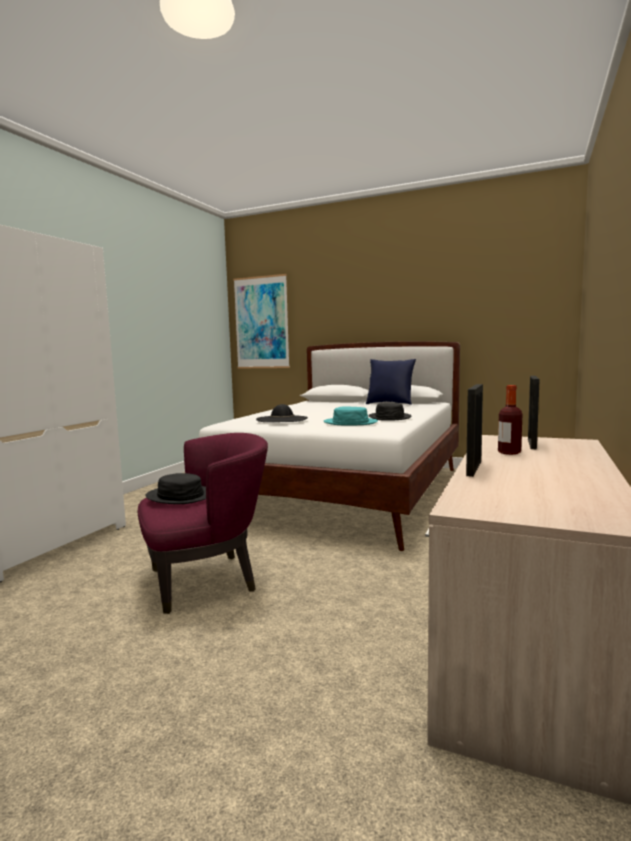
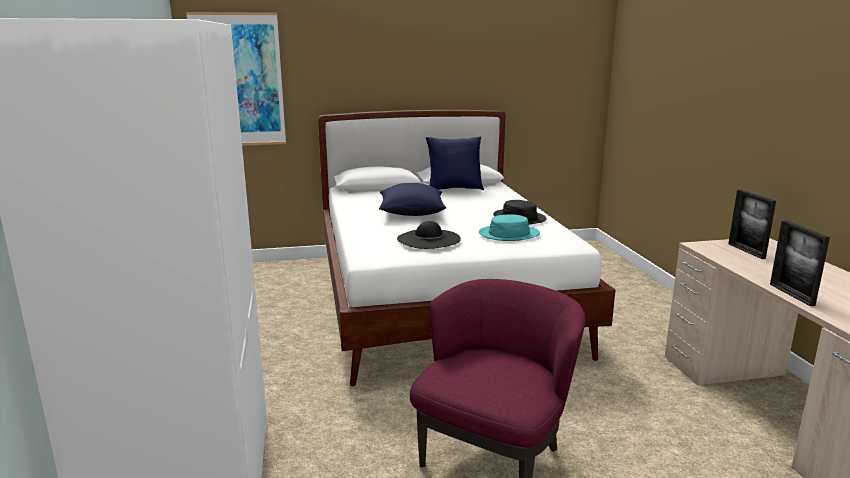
camera: 35 degrees left, 10 degrees up
black hat [145,473,206,504] -> none
bottle [498,385,522,455] -> none
none -> blue pillow [379,183,446,216]

